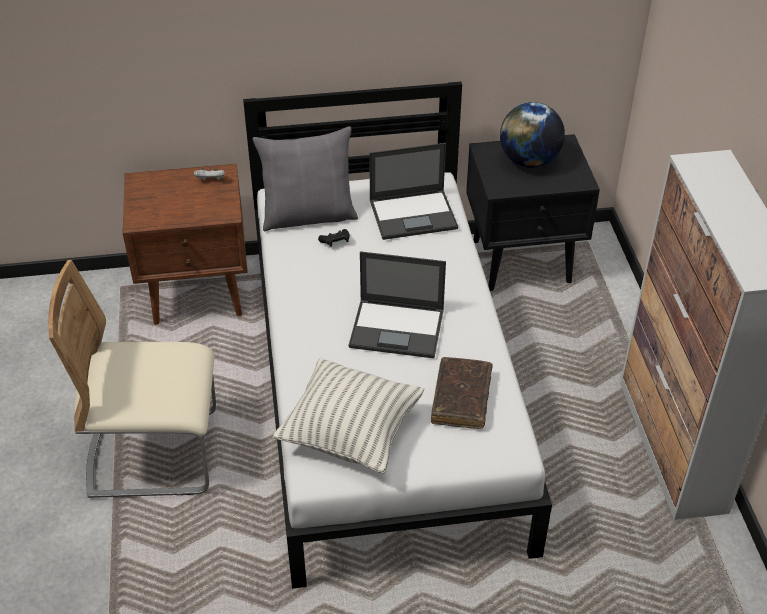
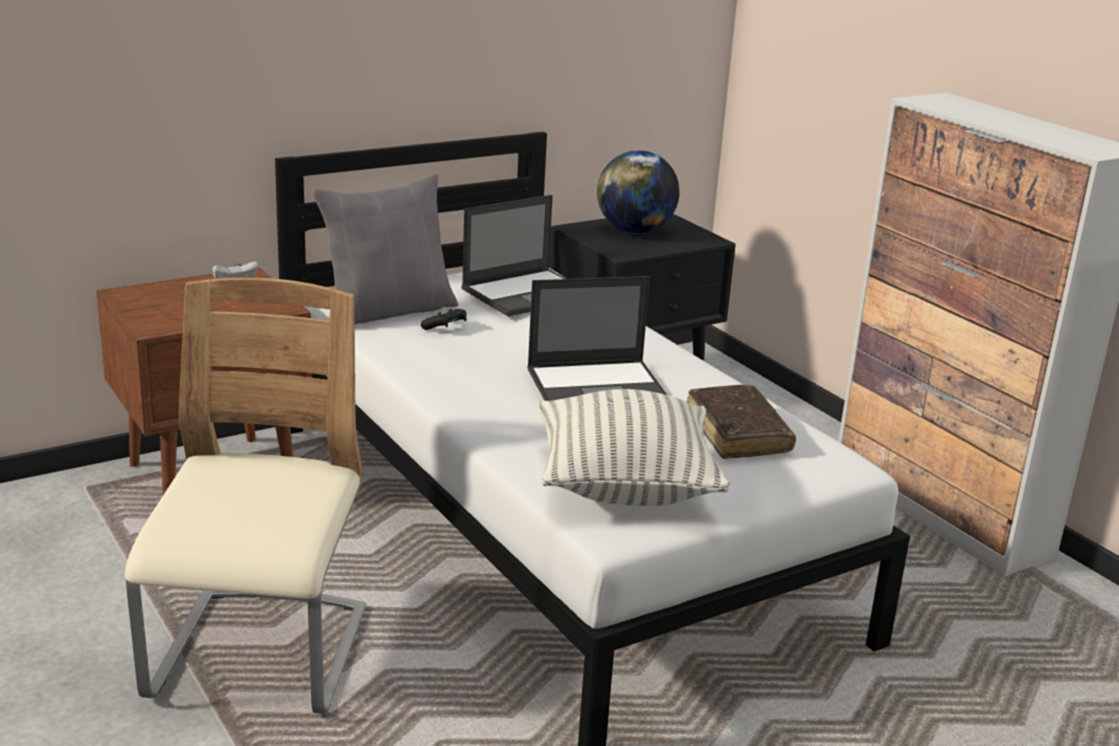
camera: 25 degrees left, 20 degrees down
beige chair [48,260,216,498] -> beige chair turned 120 degrees clockwise [125,277,366,714]

